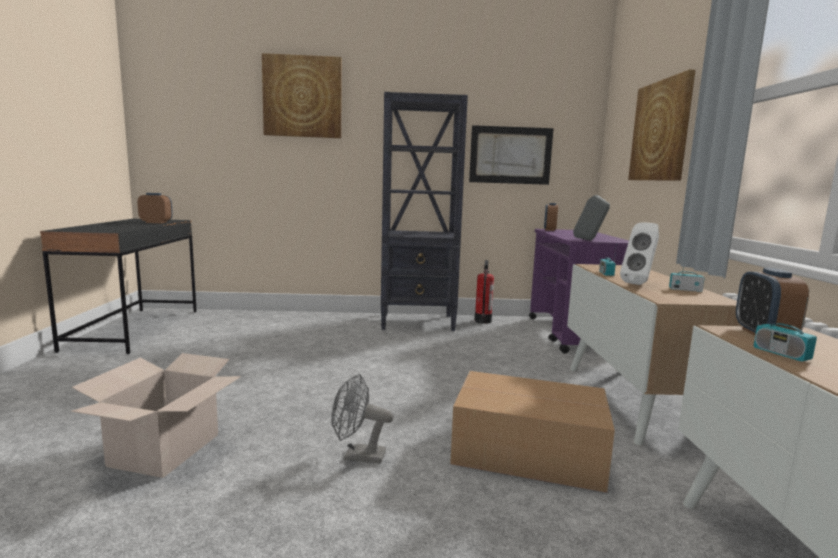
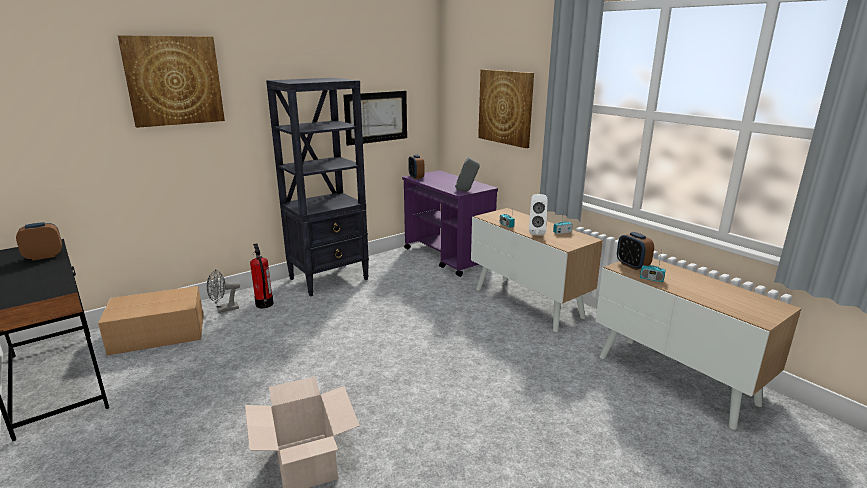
camera: 35 degrees left, 10 degrees up
grey fan [331,374,394,464] -> grey fan moved to [207,269,240,313]
cardboard box [450,371,615,493] -> cardboard box moved to [98,286,204,355]
fire extinguisher [475,260,494,324] -> fire extinguisher moved to [250,243,274,308]

